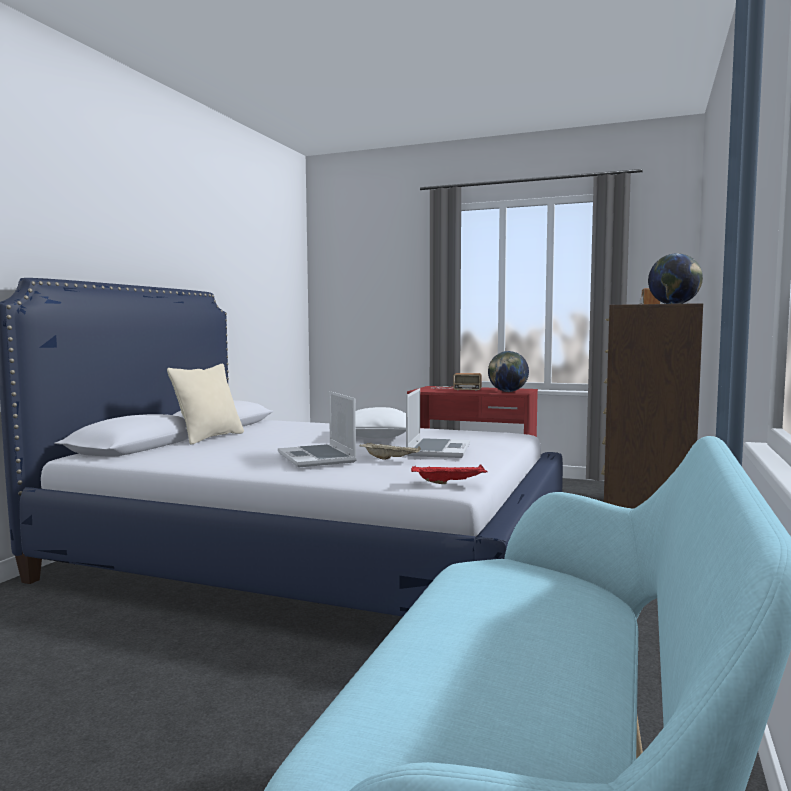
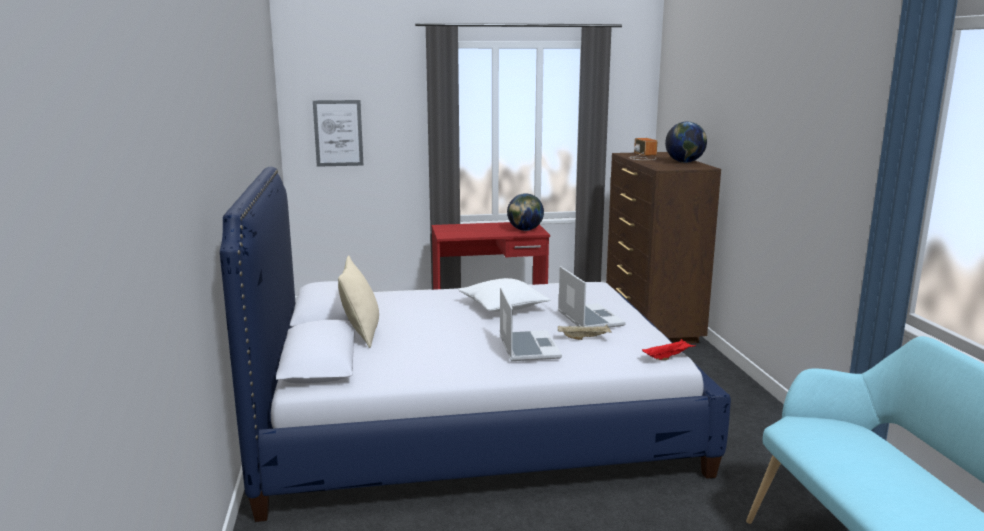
camera: 30 degrees left, 10 degrees up
laptop [278,391,357,467] -> laptop turned 135 degrees counterclockwise [500,287,562,361]
radio [431,373,481,390] -> none
none -> picture [313,100,363,167]

